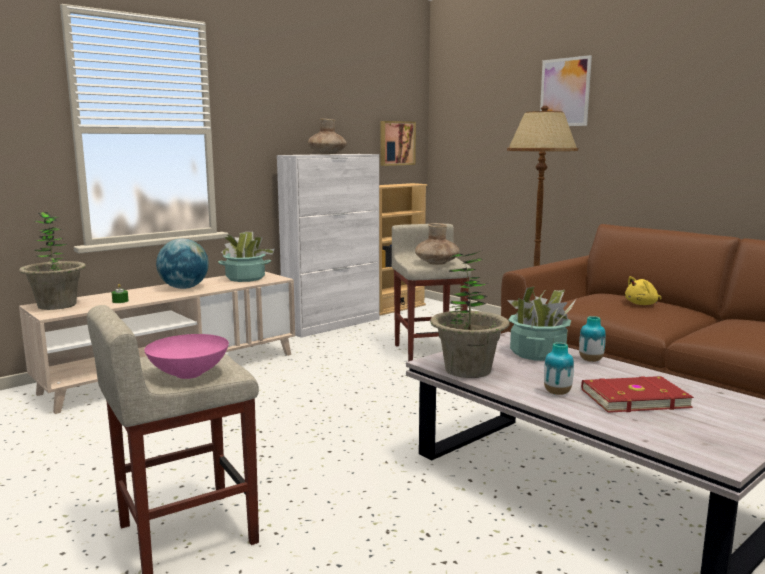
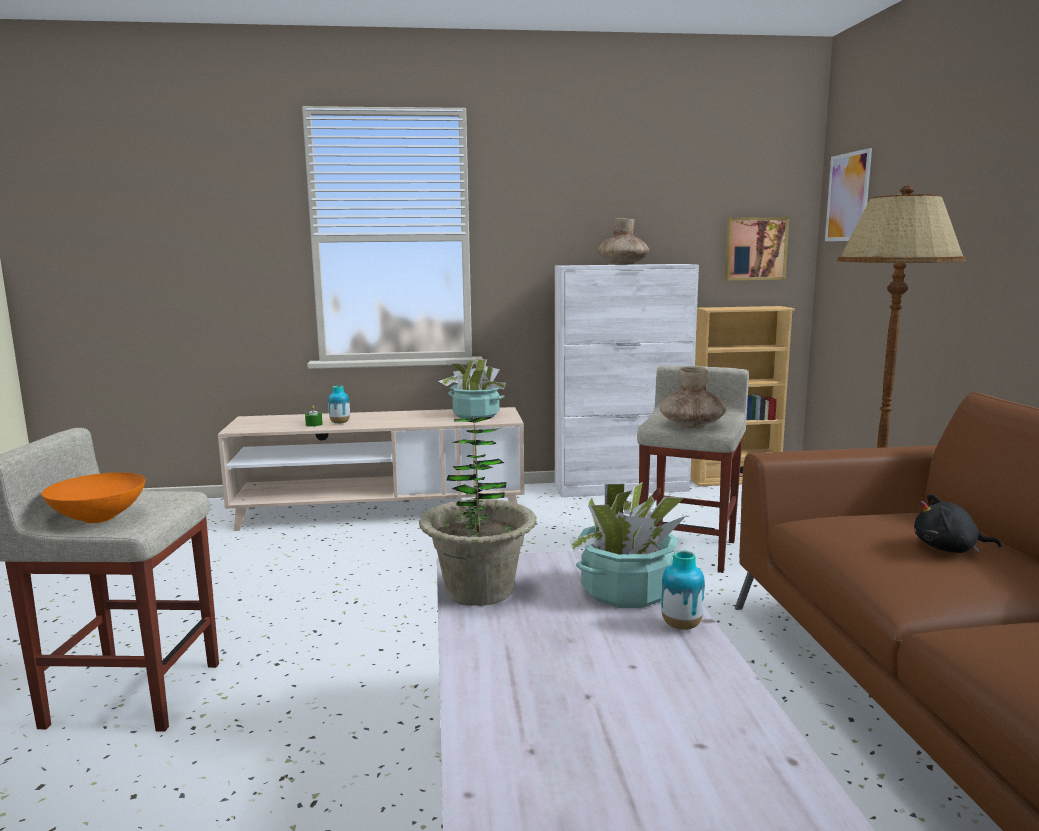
camera: 35 degrees right, 0 degrees up
potted plant [19,212,86,310] -> none
pink bowl [144,334,229,379] -> orange bowl [41,472,146,523]
globe [156,239,209,289] -> none
picture [540,55,592,126] -> picture moved to [825,148,872,241]
vase [544,342,574,395] -> vase moved to [328,386,350,424]
red book [581,376,694,413] -> none
yellow plush toy [625,276,661,305] -> black plush toy [914,494,1001,553]

